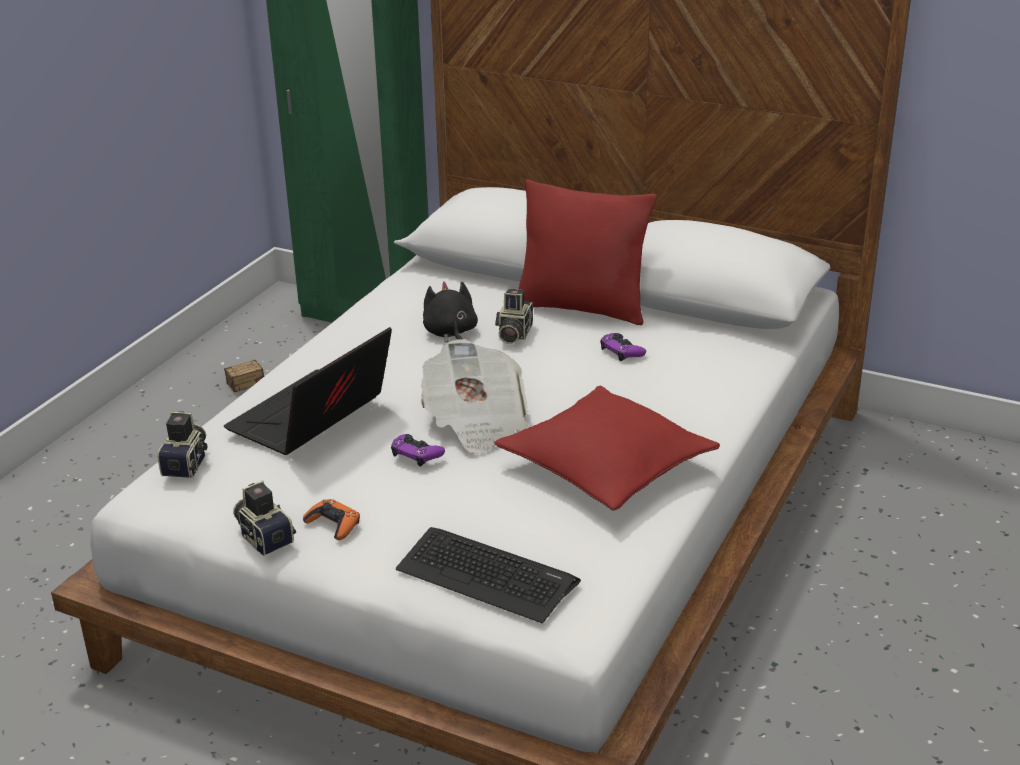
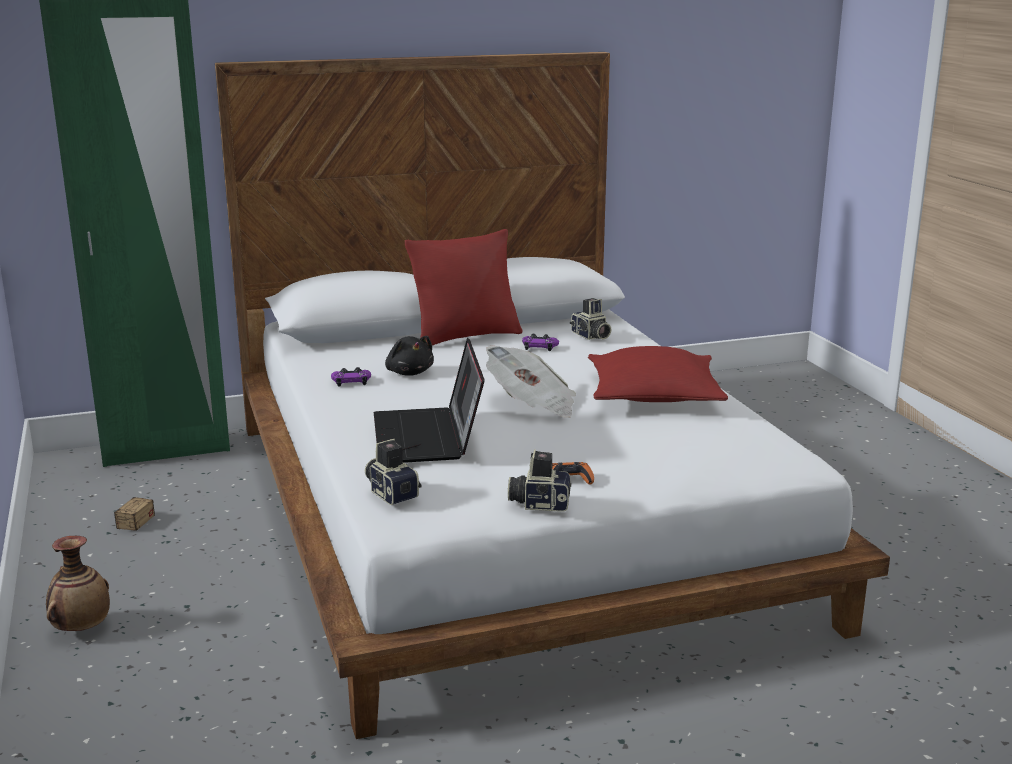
camera: 45 degrees left, 10 degrees down
purple game controller [391,434,445,467] -> purple game controller moved to [331,367,371,387]
keyboard [396,527,581,623] -> none
black plush toy [423,281,478,342] -> black plush toy turned 150 degrees counterclockwise [385,336,434,376]
camera [495,289,533,344] -> camera moved to [570,298,611,340]
none -> vase [46,536,110,631]

